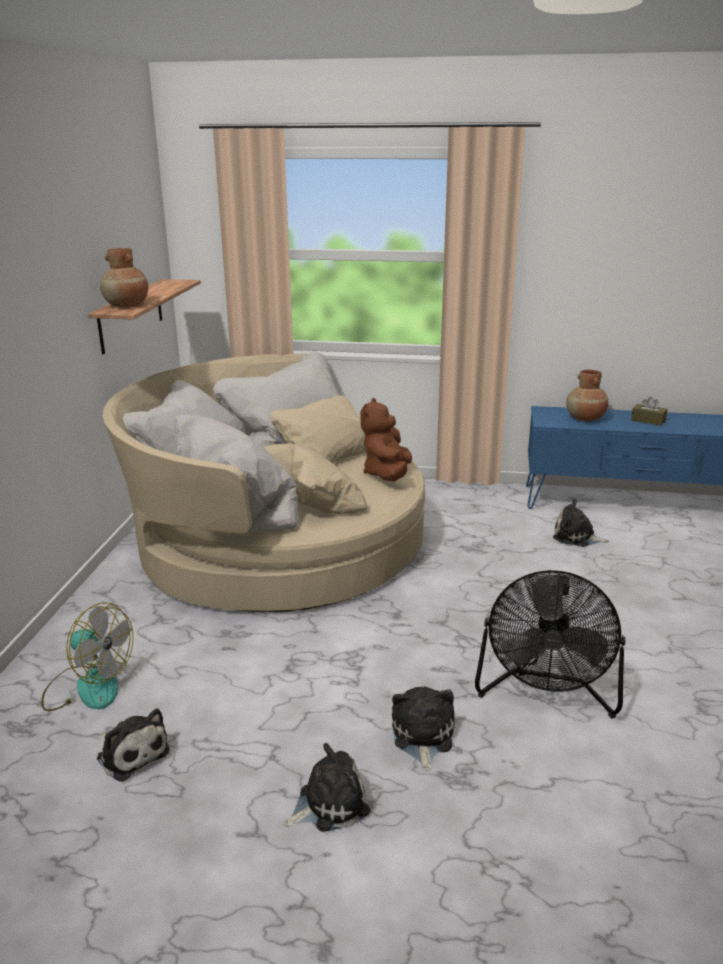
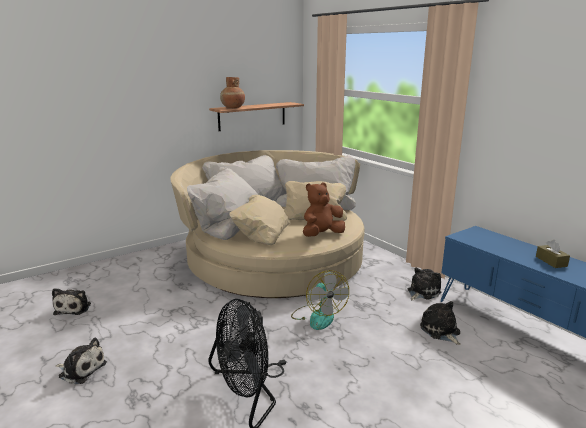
camera: 45 degrees right, 5 degrees down
fan [41,602,134,711] -> fan moved to [291,270,349,330]
plush toy [392,686,455,771] -> plush toy moved to [408,268,442,301]
brown vase [566,370,608,421] -> none

